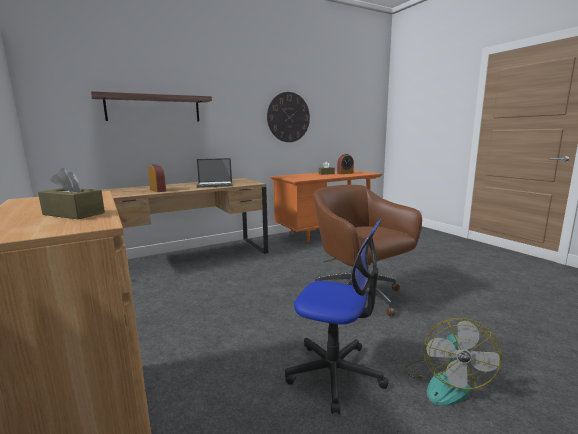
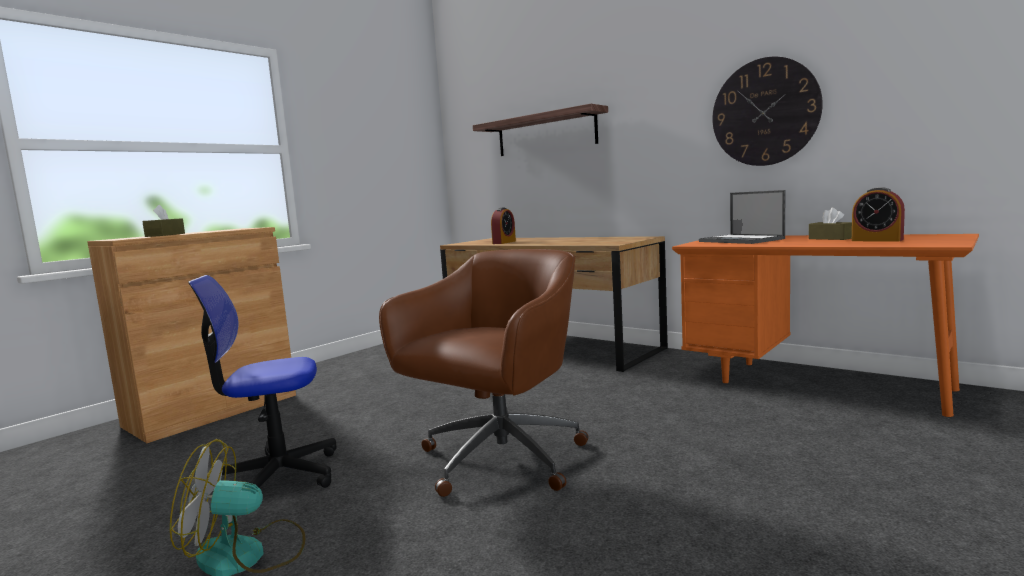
camera: 70 degrees right, 5 degrees down
laptop [197,158,233,188] -> laptop moved to [699,190,785,244]
office chair [285,219,389,414] -> office chair turned 75 degrees clockwise [188,275,336,488]

